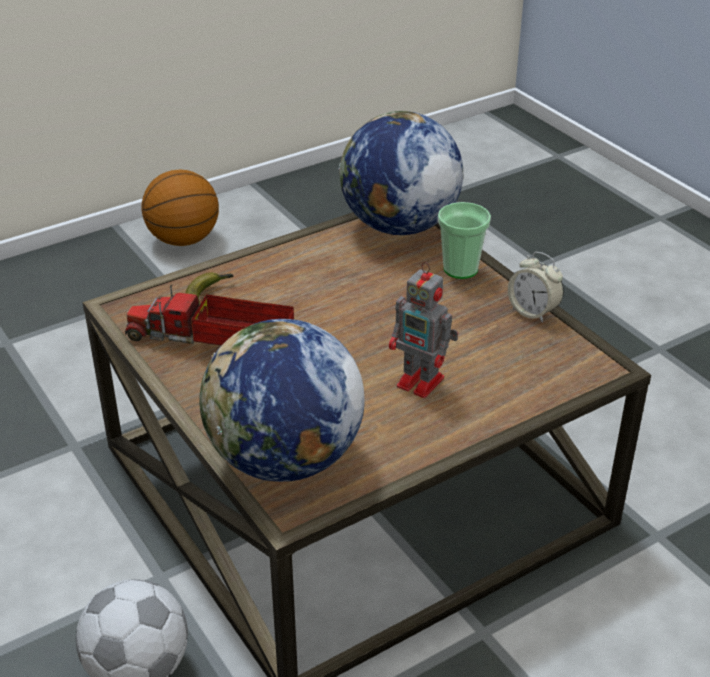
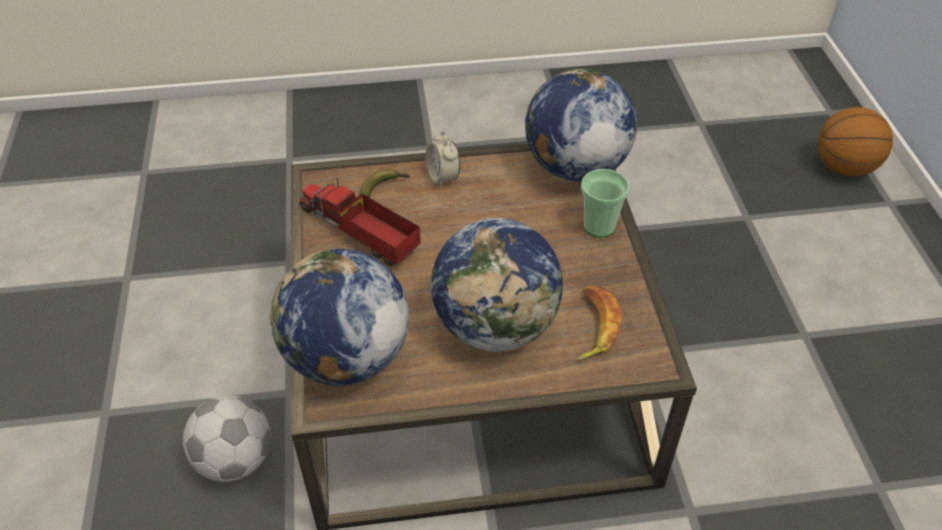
camera: 25 degrees right, 10 degrees up
basketball [142,170,219,246] -> basketball moved to [818,107,893,176]
toy robot [389,262,458,398] -> globe [431,218,563,352]
alarm clock [508,252,564,323] -> alarm clock moved to [425,131,460,187]
none -> banana [577,285,622,361]

